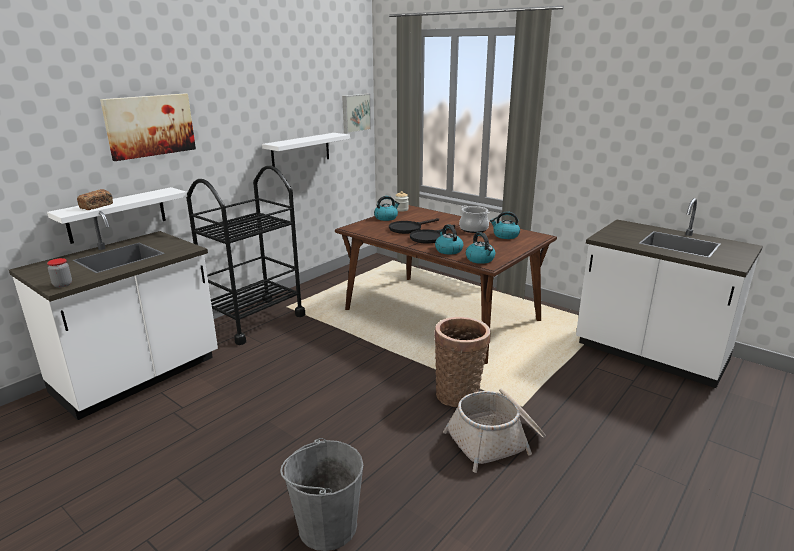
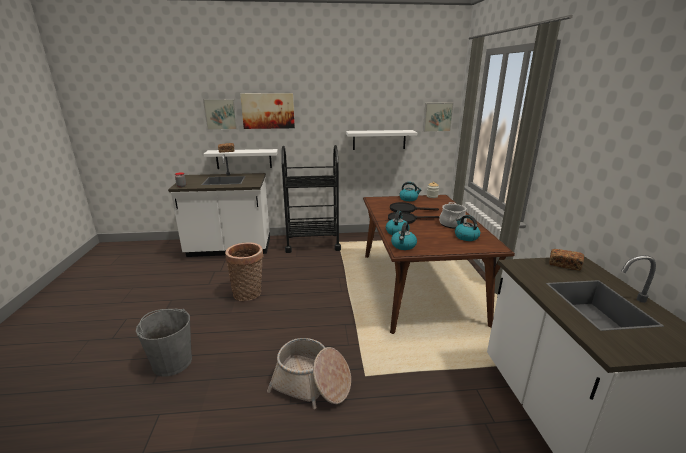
camera: 45 degrees right, 0 degrees up
basket [434,317,491,407] -> basket moved to [225,242,263,301]
none -> picture [203,99,237,130]
none -> bread [549,249,584,271]

